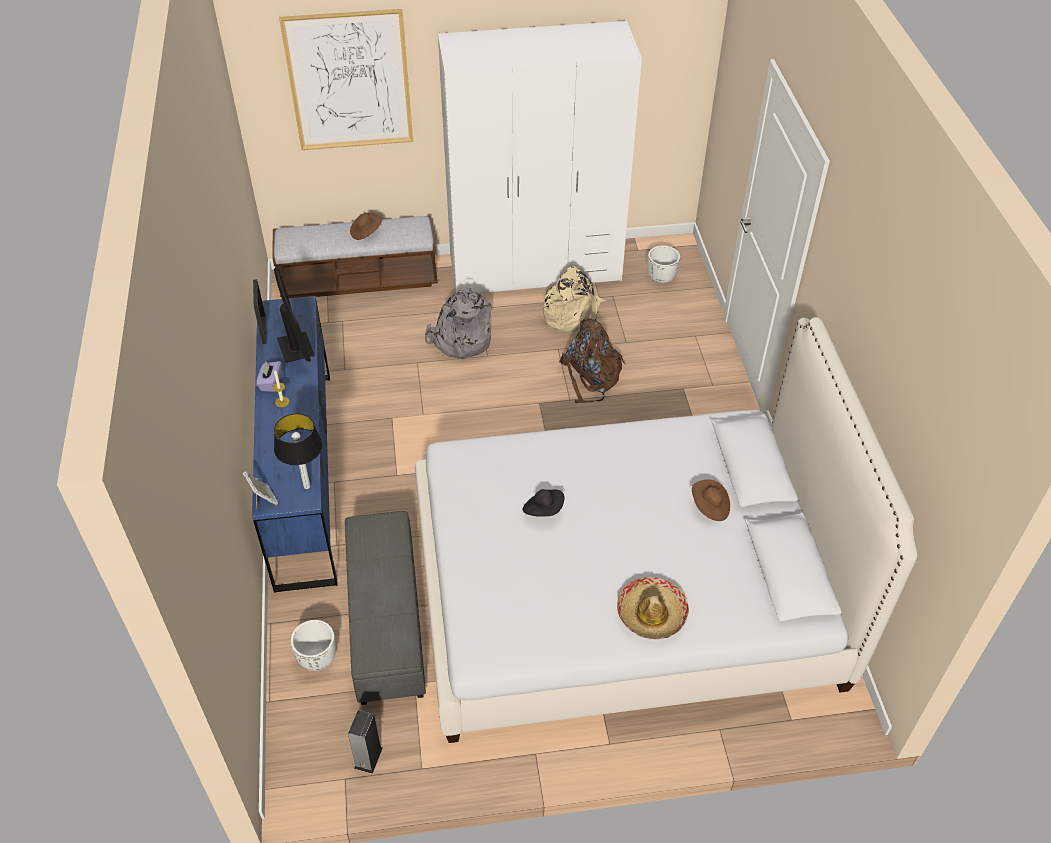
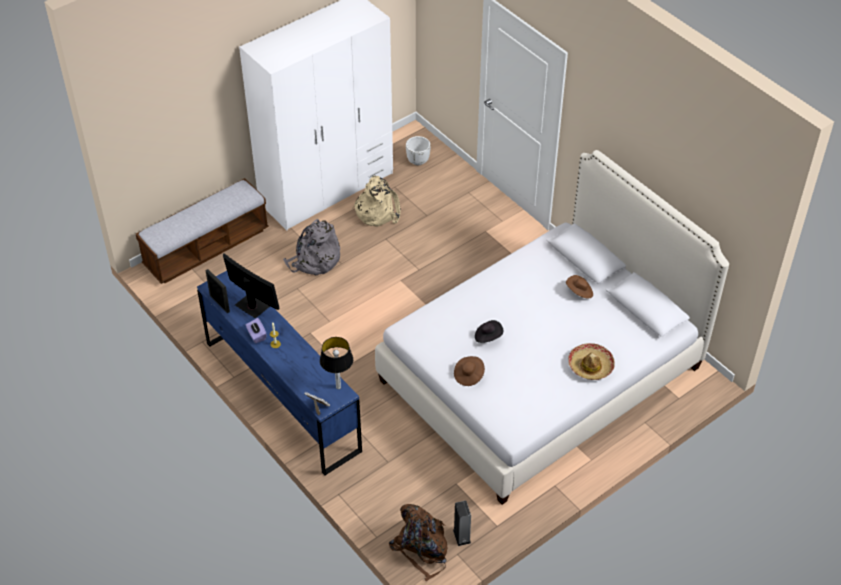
camera: 30 degrees left, 0 degrees up
picture [279,9,413,150] -> none
white planter [290,620,336,671] -> none
grey ottoman [345,511,426,705] -> none
brown hat [350,212,382,240] -> brown hat moved to [454,356,485,386]
brown backpack [559,318,626,403] -> brown backpack moved to [389,504,447,581]

